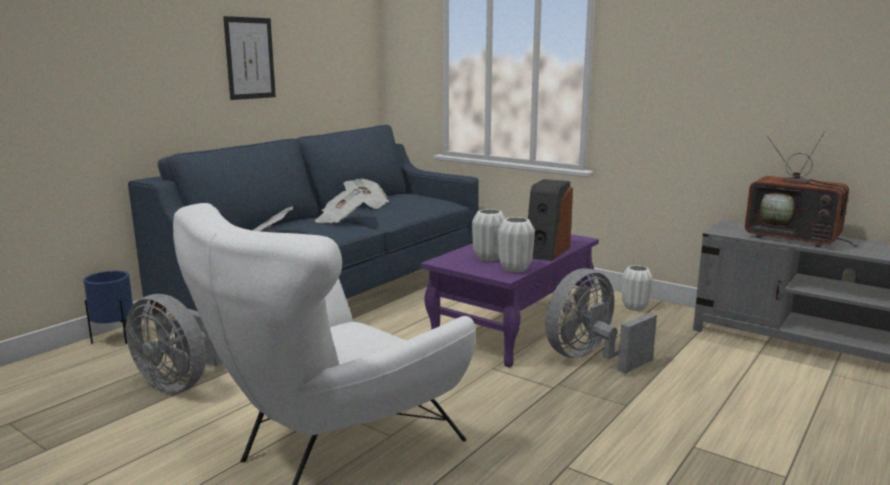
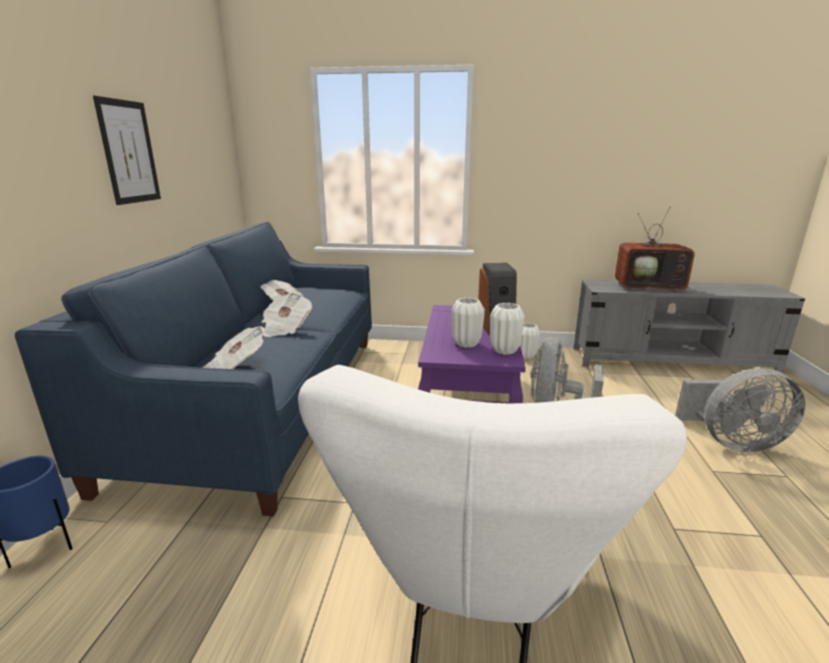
camera: 30 degrees left, 5 degrees up
grey fan [126,294,223,393] -> grey fan moved to [675,368,806,453]

